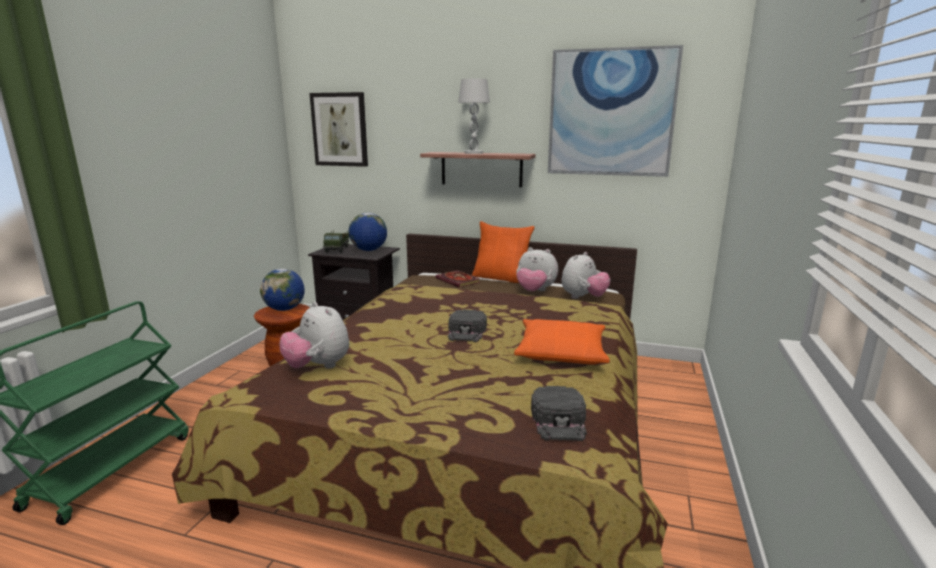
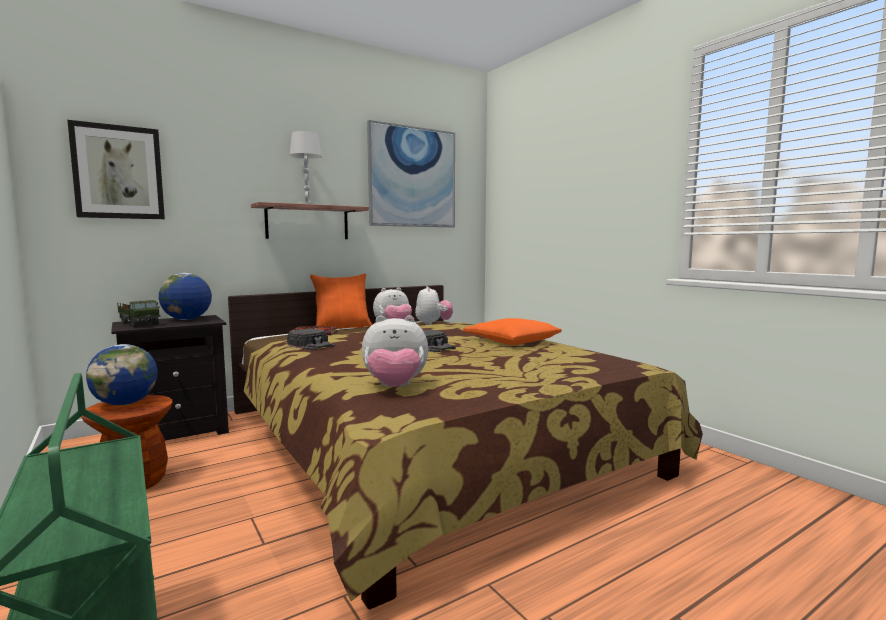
camera: 50 degrees left, 10 degrees down
black cap [531,386,587,441] -> black cap moved to [287,328,335,350]

